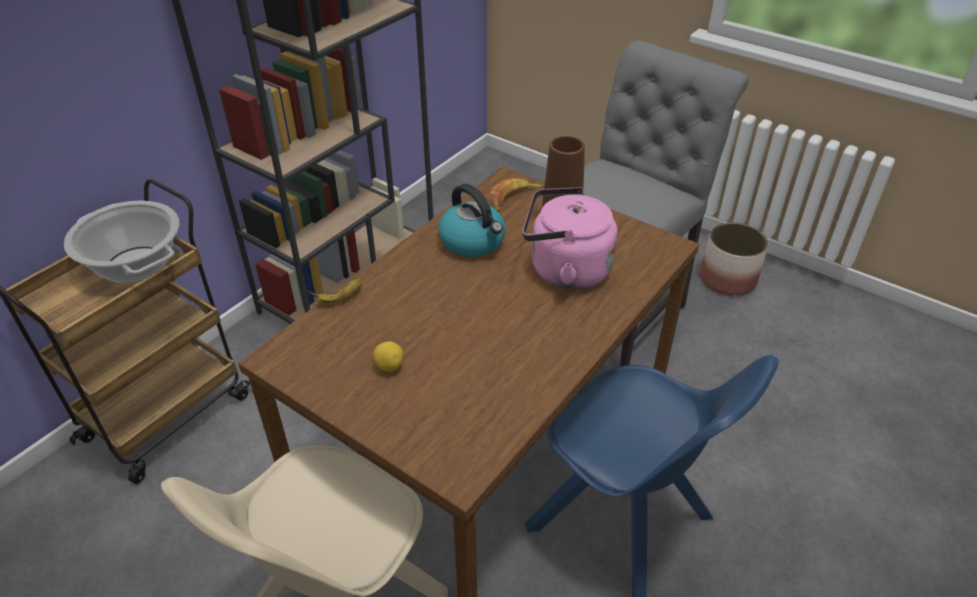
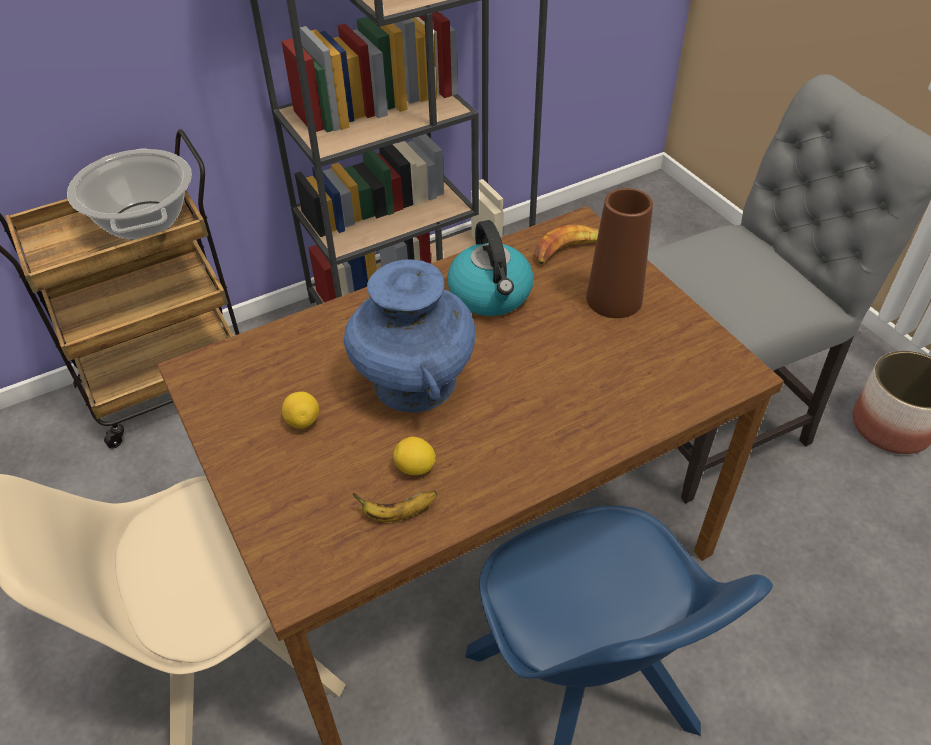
camera: 25 degrees right, 5 degrees up
banana [308,277,363,305] -> banana moved to [353,490,437,522]
pink kettle [523,187,618,289] -> none
none -> blue vase [344,259,476,412]
none -> lemon [393,437,436,475]

